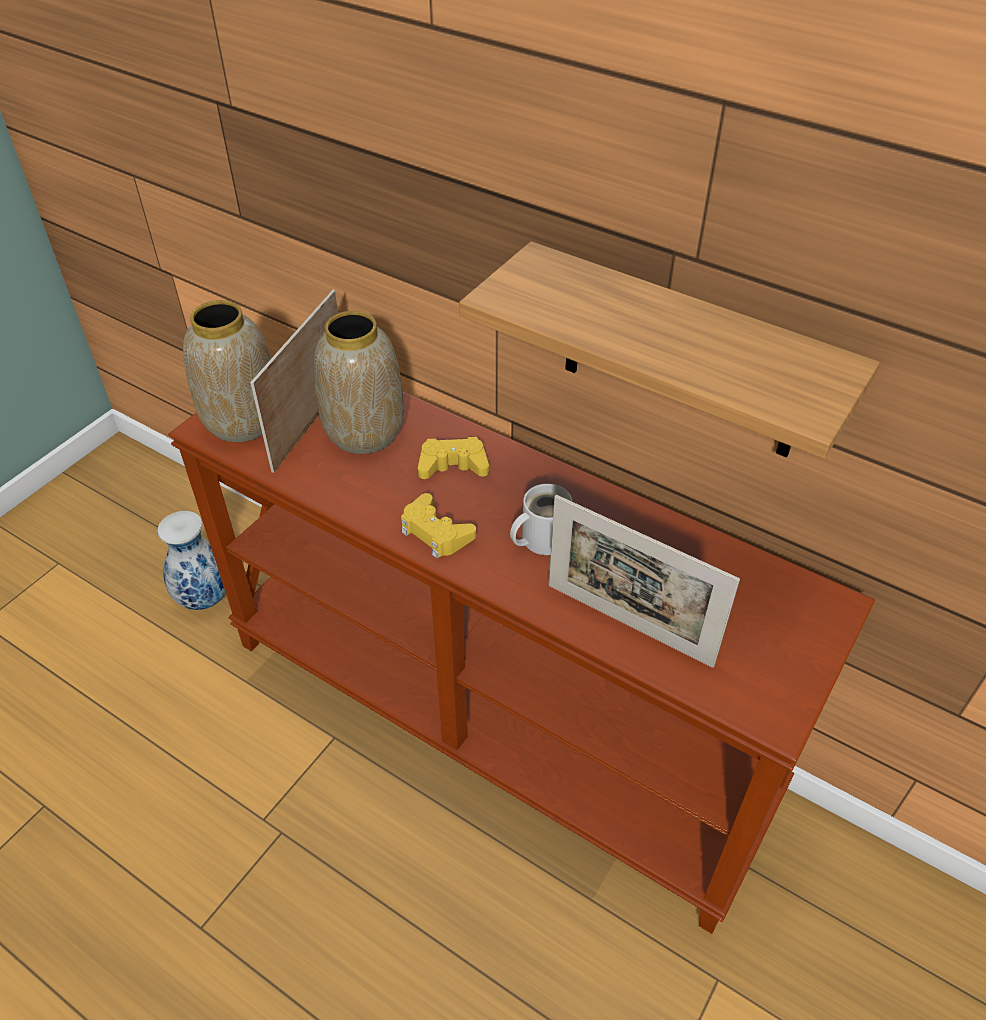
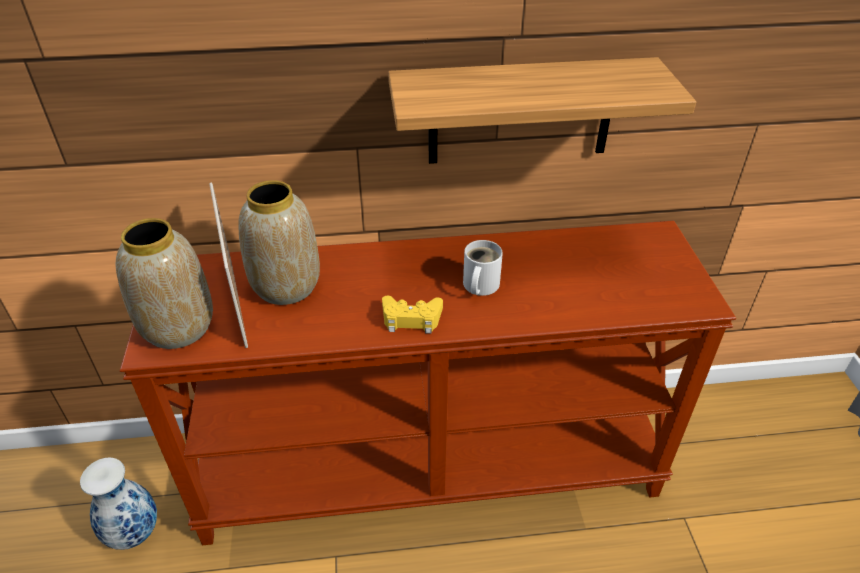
camera: 40 degrees left, 5 degrees down
yellow game controller [418,437,489,479] -> none
picture frame [549,495,740,668] -> none

